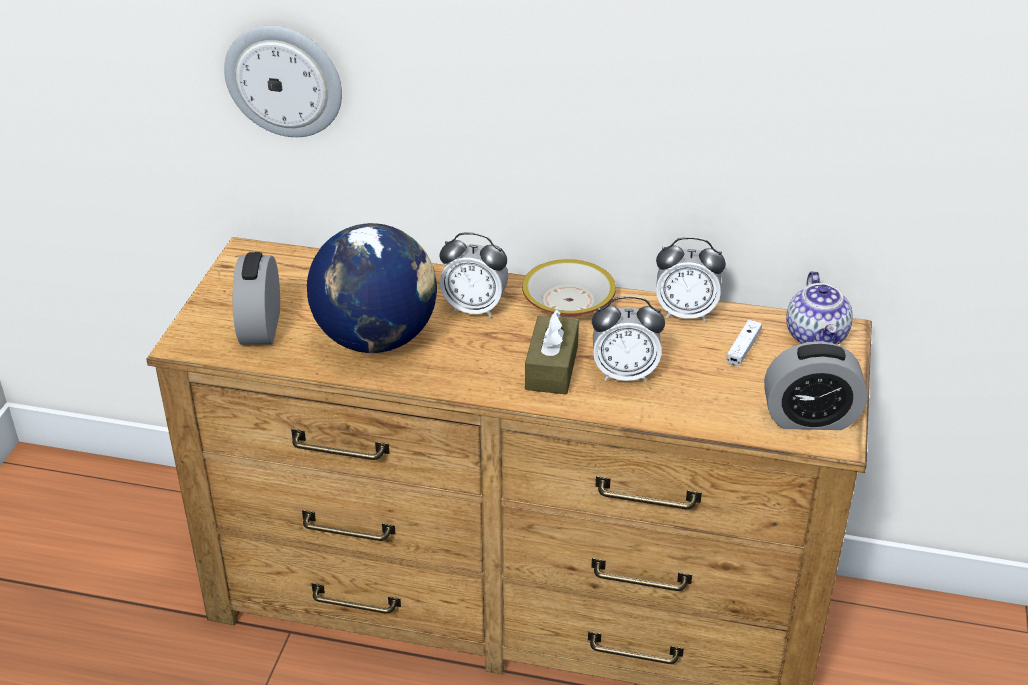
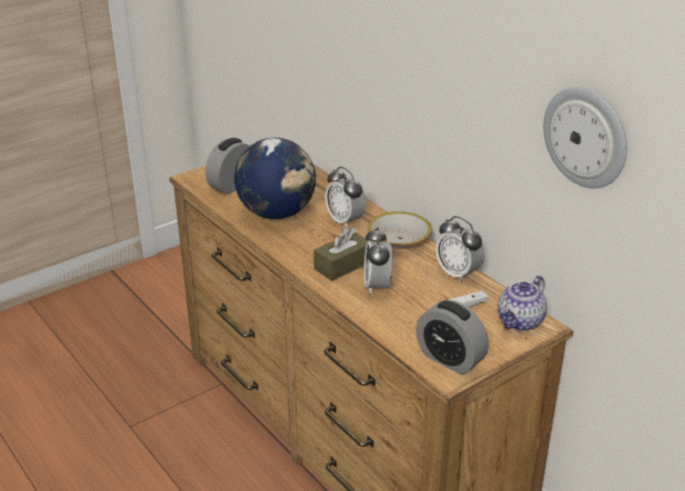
camera: 40 degrees right, 5 degrees down
wall clock [224,26,342,137] -> wall clock moved to [543,87,627,189]
alarm clock [592,296,665,382] -> alarm clock turned 45 degrees clockwise [364,227,392,295]

